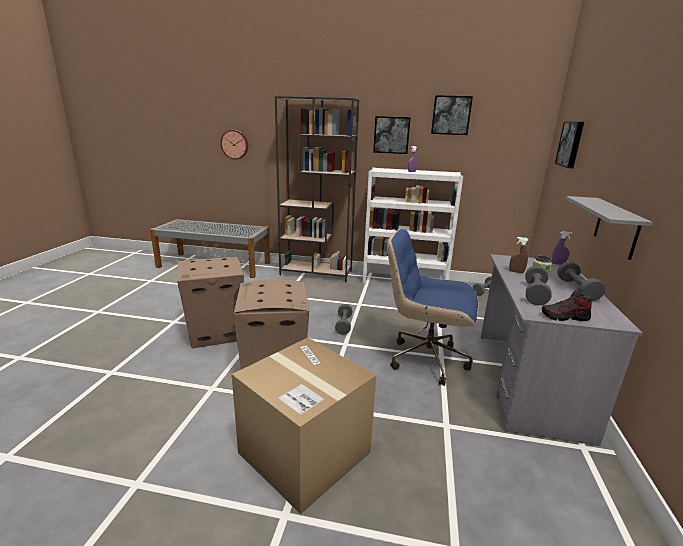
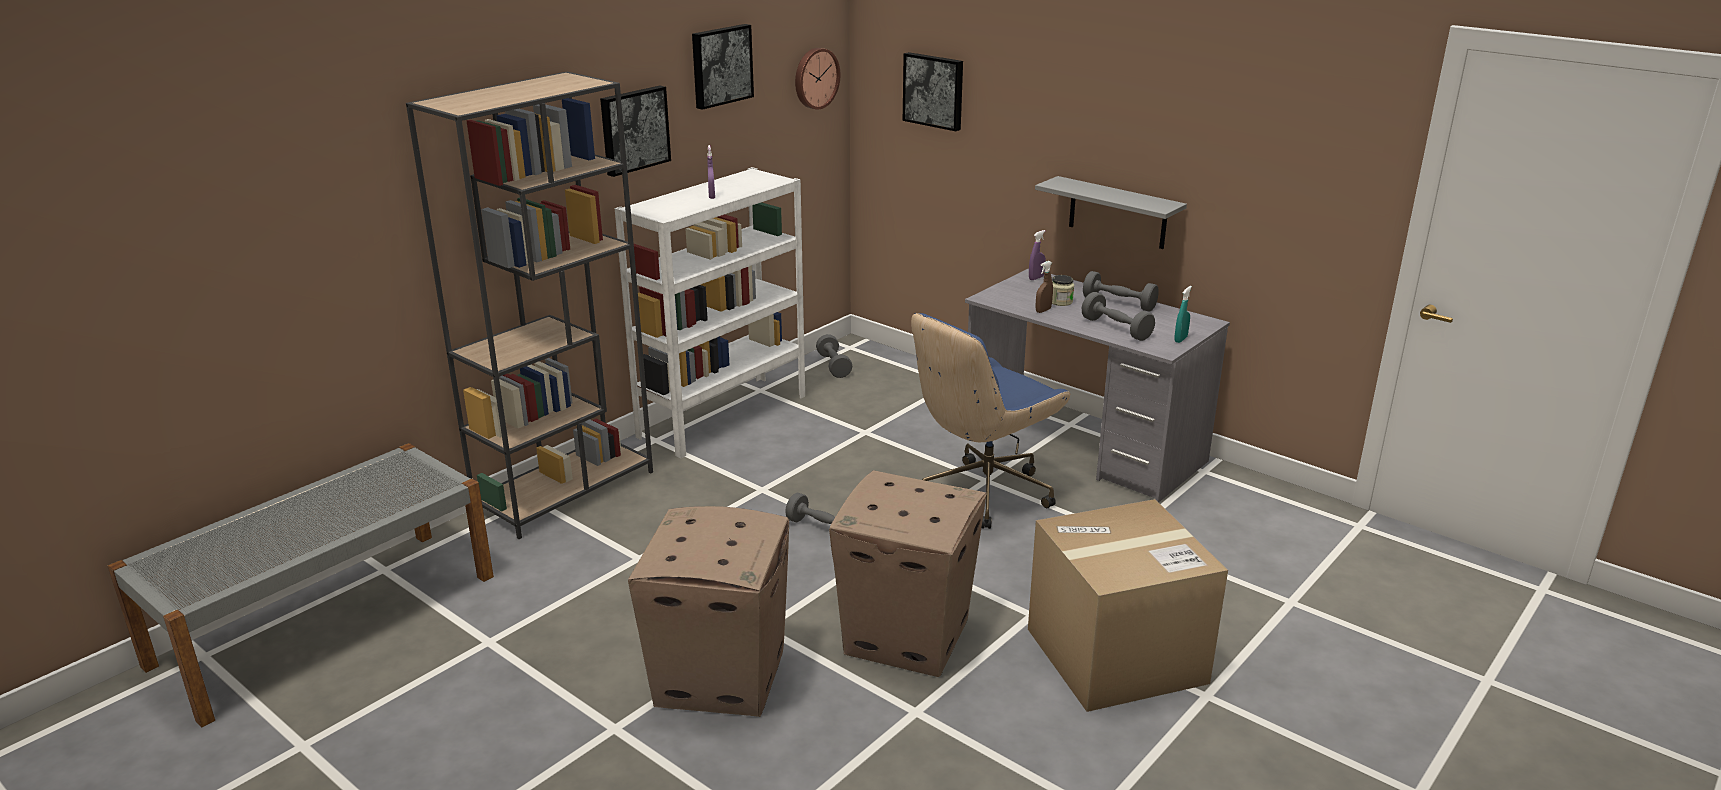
camera: 60 degrees left, 5 degrees up
wall clock [220,130,248,160] -> wall clock moved to [795,48,840,110]
shoe [542,289,592,321] -> turquoise spray bottle [1174,286,1192,343]

